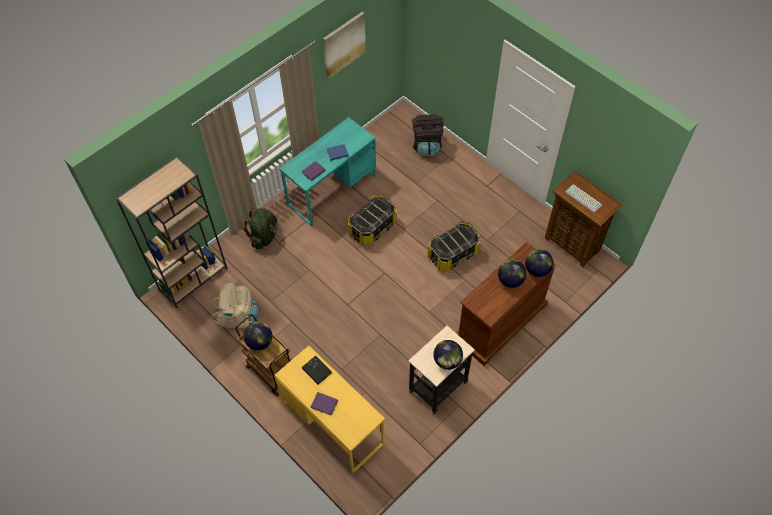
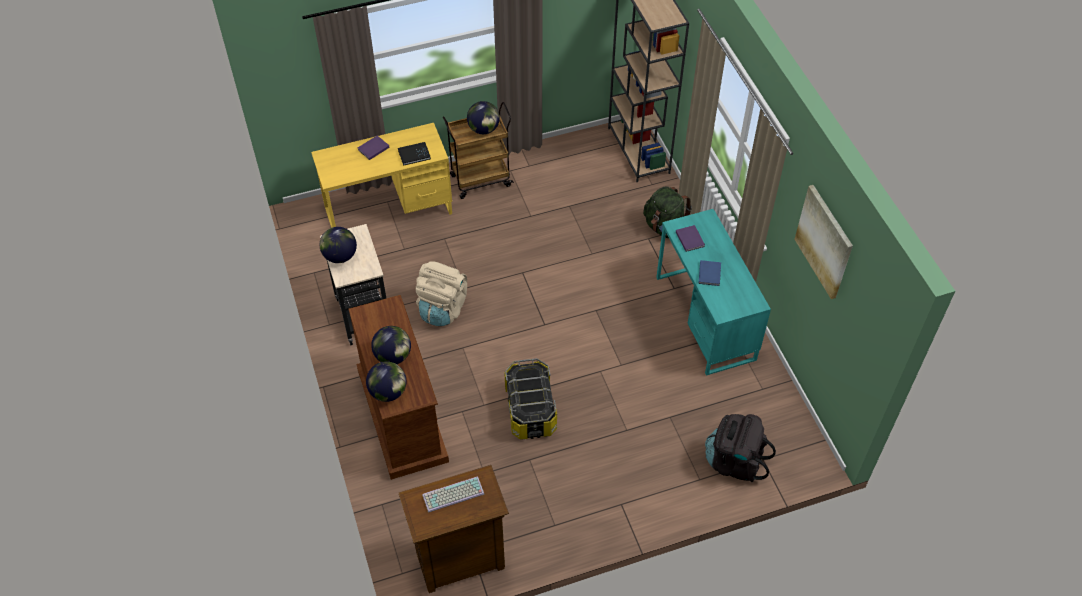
camera: 115 degrees right, 5 degrees down
beige backpack [211,283,259,328] -> beige backpack moved to [416,262,467,326]
storage box [348,195,397,246] -> none

